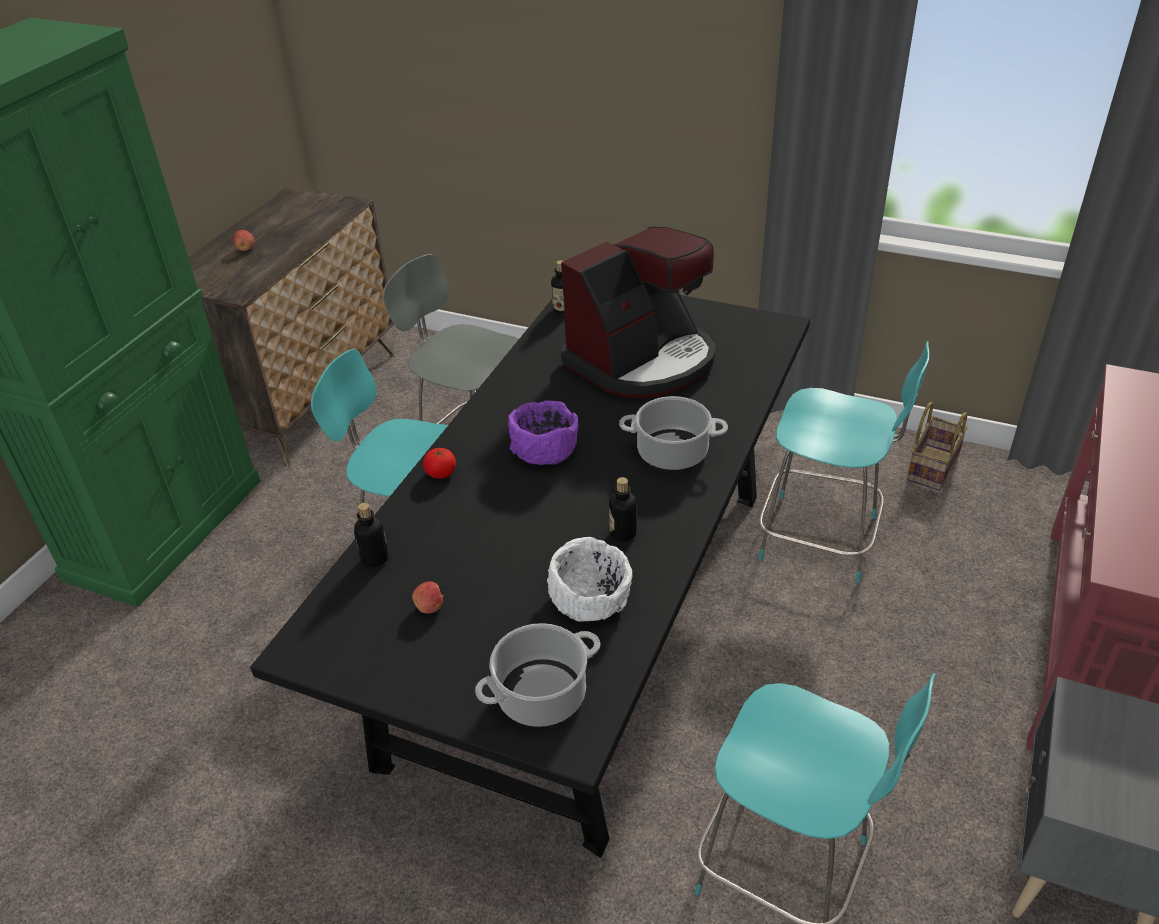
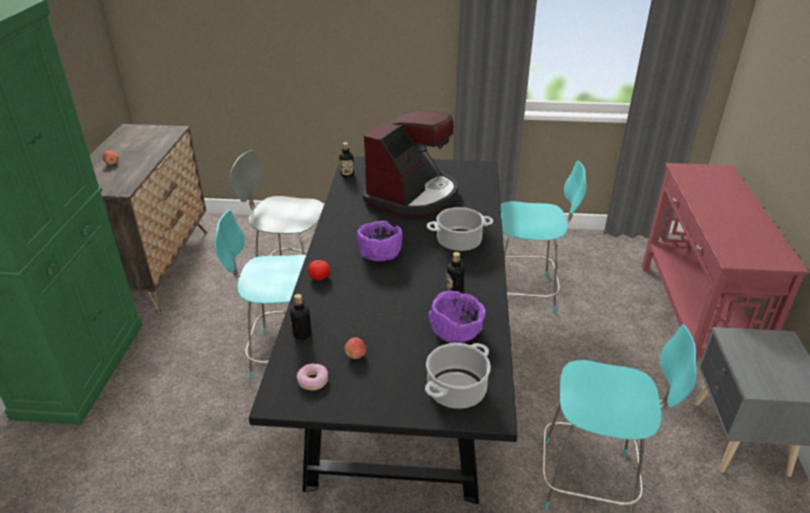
camera: 20 degrees left, 5 degrees down
white bowl [547,537,632,622] -> purple bowl [428,290,486,343]
basket [907,402,967,491] -> none
none -> donut [297,364,328,390]

